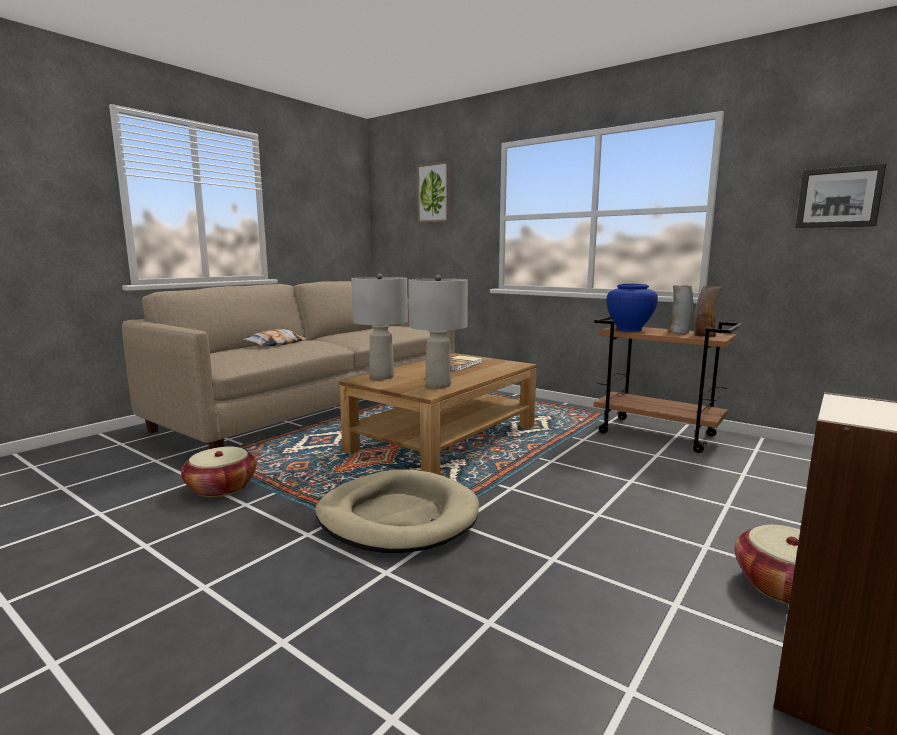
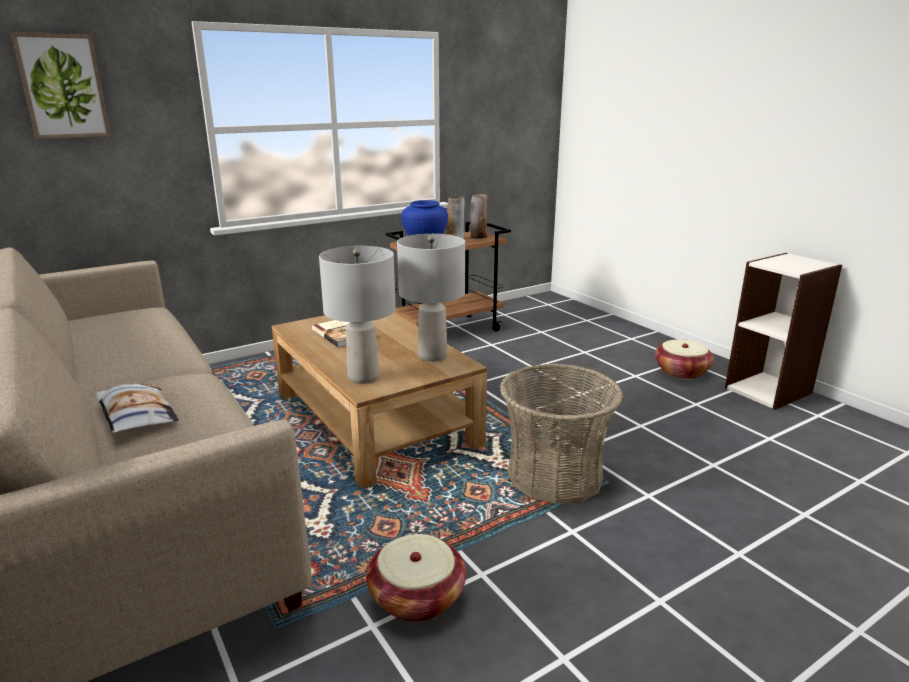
camera: 70 degrees left, 10 degrees up
beige dog bed [315,469,479,553] -> basket [500,363,623,504]
picture [796,163,886,228] -> none

